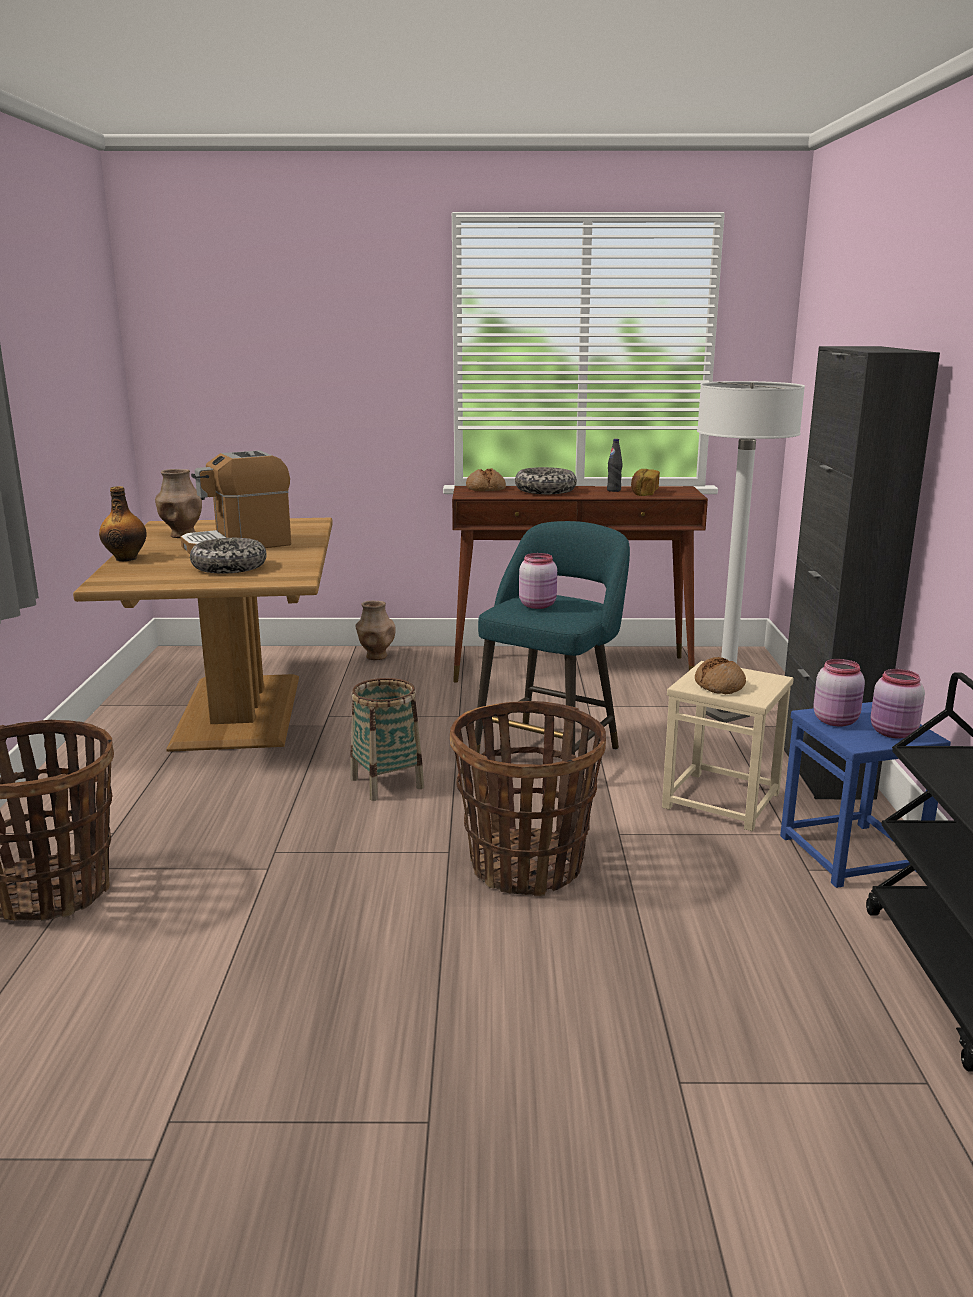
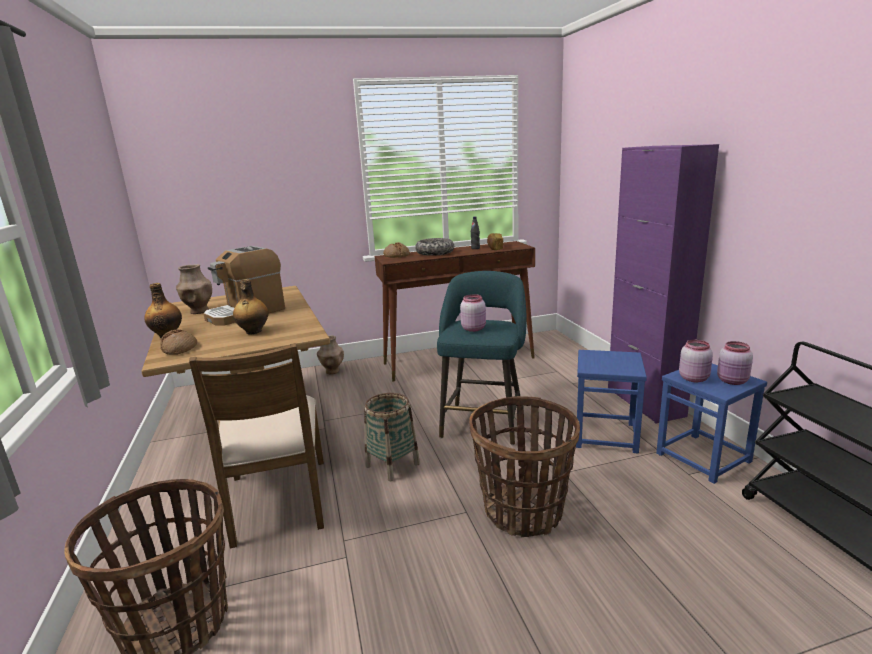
camera: 15 degrees left, 0 degrees up
bowl [190,538,267,573] -> bottle [233,279,268,335]
beige stool [662,661,794,831] -> blue stool [576,350,647,454]
bread [695,657,746,694] -> bread moved to [160,330,197,355]
white floor lamp [697,381,805,723] -> none
black cabinet [784,346,940,799] -> purple cabinet [608,144,719,424]
none -> brown chair [189,343,324,549]

